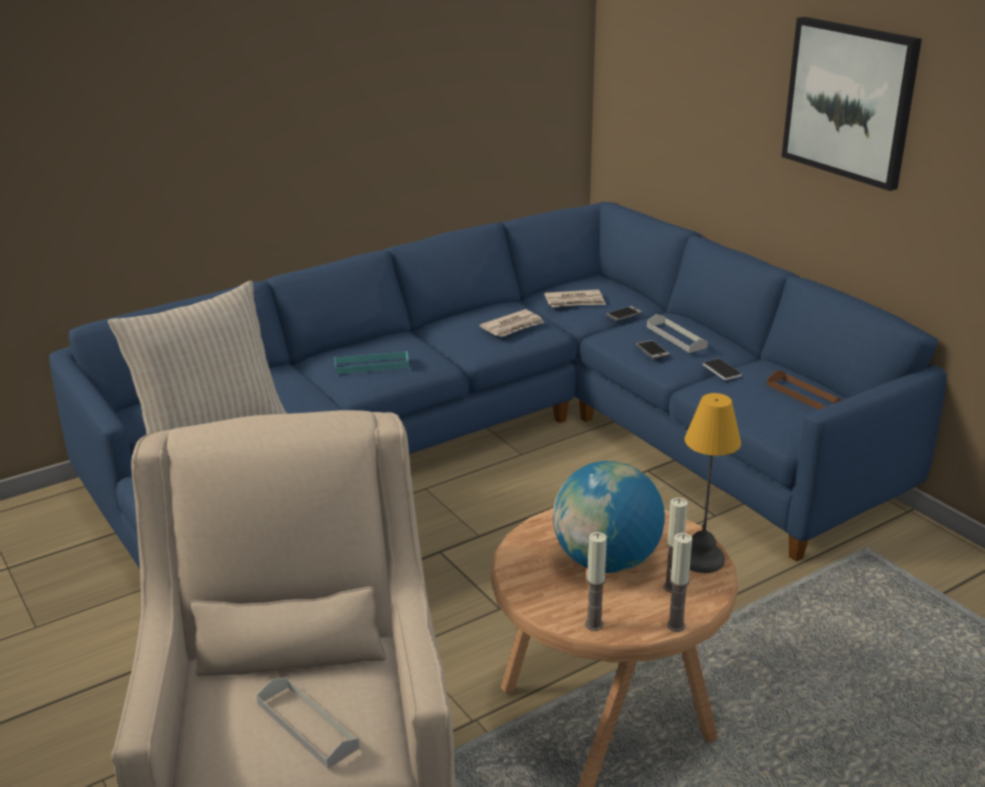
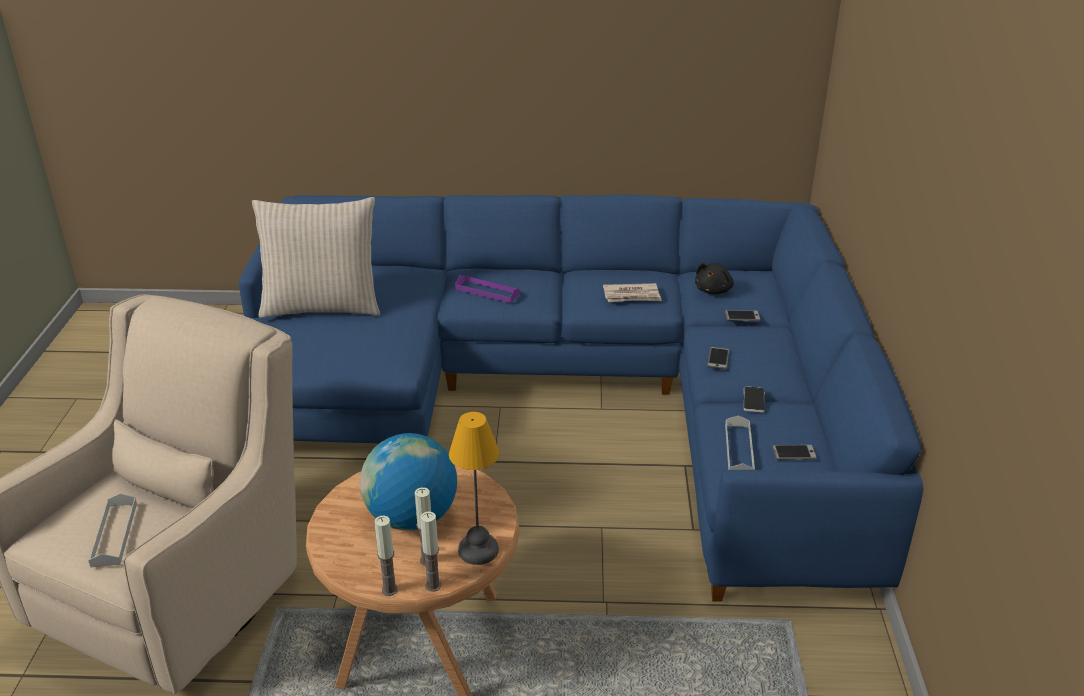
camera: 35 degrees right, 5 degrees up
turquoise tray [334,351,409,374] -> purple tray [455,275,520,303]
newspaper [544,289,606,307] -> black plush toy [695,263,734,294]
candle [585,532,607,631] -> candle moved to [420,512,442,592]
grey tray [647,314,708,353] -> grey tray moved to [725,415,755,470]
brown tray [767,370,844,410] -> phone [772,445,817,460]
picture [781,17,922,191] -> none

